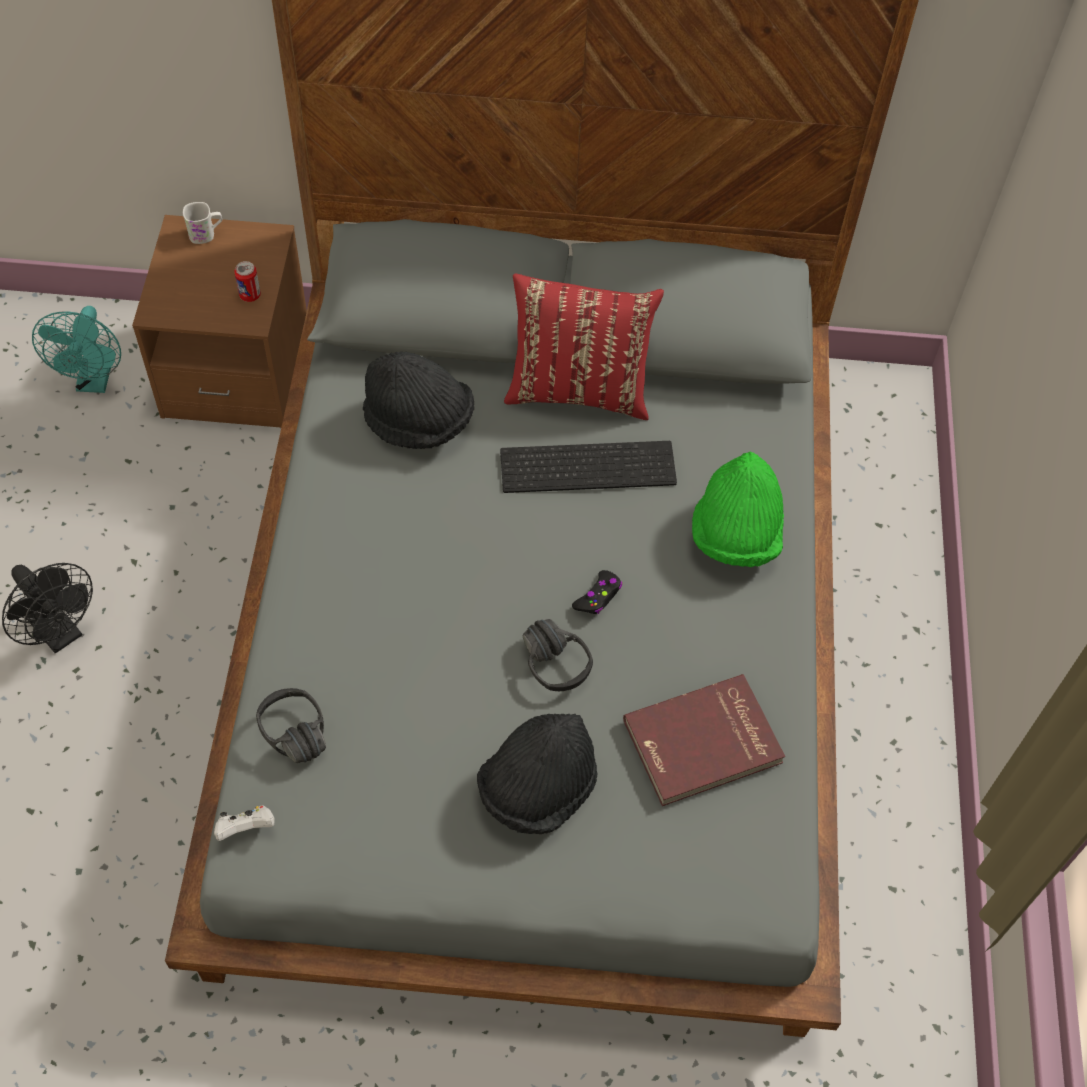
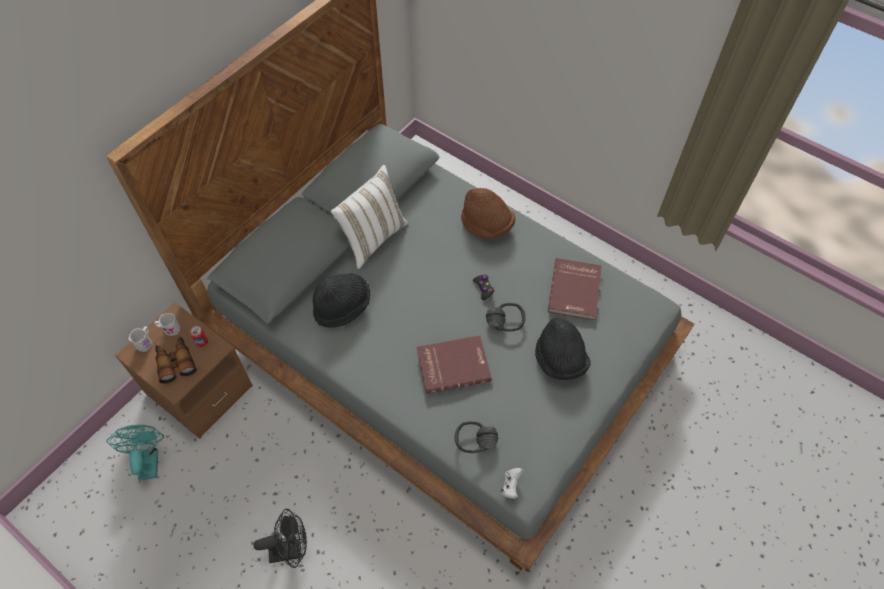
camera: 55 degrees left, 0 degrees up
turquoise fan [32,306,121,393] -> turquoise fan turned 135 degrees counterclockwise [106,425,164,480]
keyboard [500,441,677,493] -> none
red pillow [504,274,664,420] -> white pillow [331,165,408,269]
green hat [692,452,784,567] -> brown hat [461,188,515,239]
none -> white mug [154,313,180,336]
none -> binoculars [155,337,197,384]
none -> red book [417,336,492,394]

